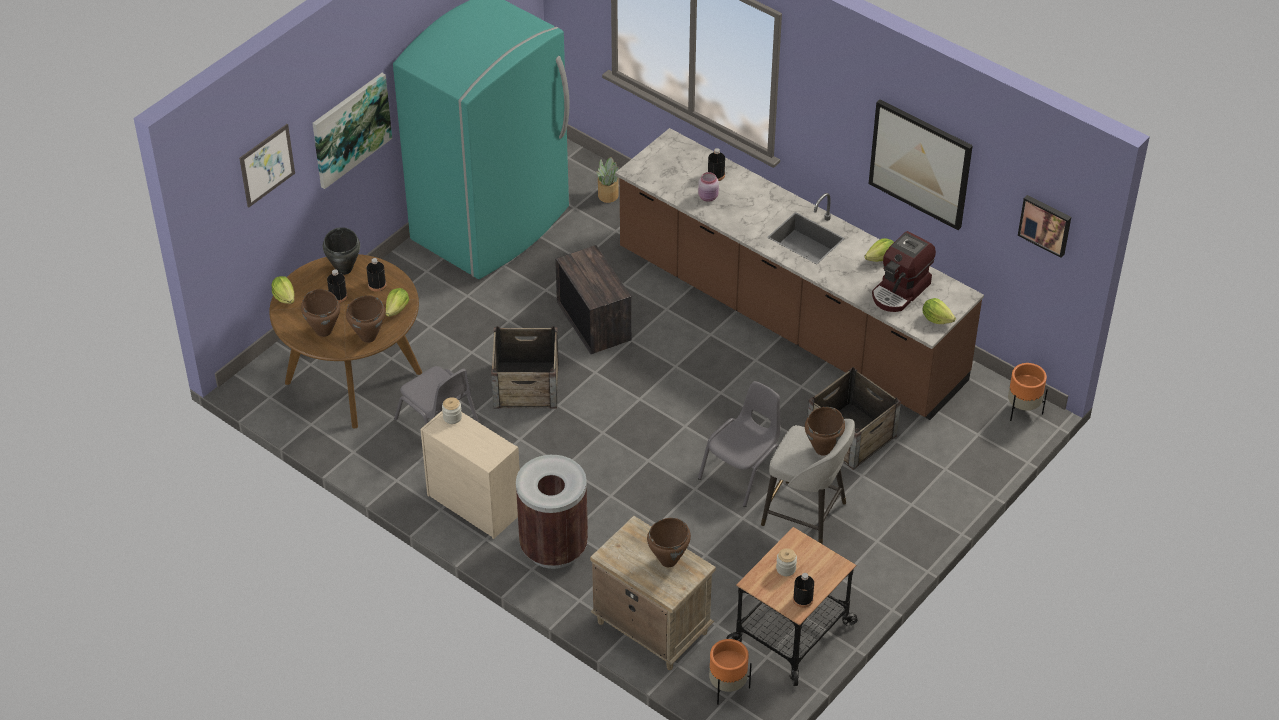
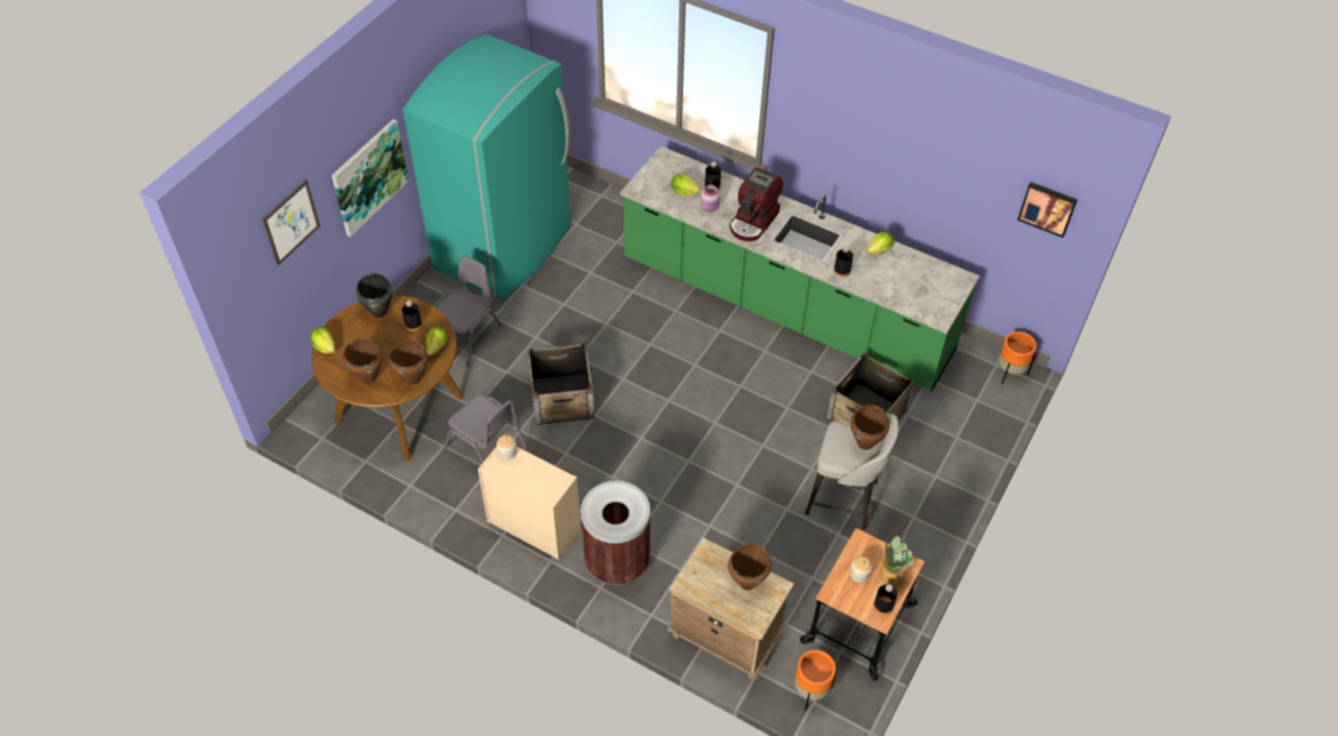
camera: 10 degrees left, 5 degrees up
black bottle [327,269,347,303] -> black bottle moved to [834,246,853,277]
crate [555,245,631,354] -> none
potted plant [597,157,619,203] -> potted plant moved to [879,536,914,587]
brown counter [615,128,984,420] -> green counter [620,146,980,391]
grey chair [698,381,781,507] -> grey chair moved to [433,256,502,366]
picture [869,99,973,230] -> none
coffee machine [872,231,936,312] -> coffee machine moved to [729,167,783,241]
lettuce [922,298,956,324] -> lettuce moved to [671,173,700,196]

